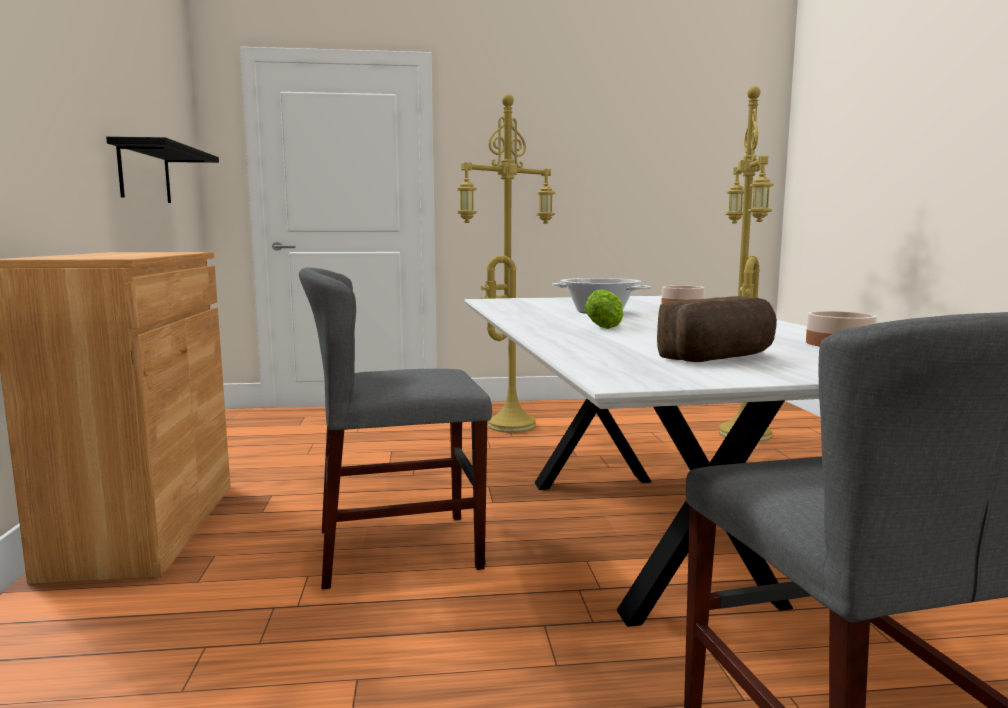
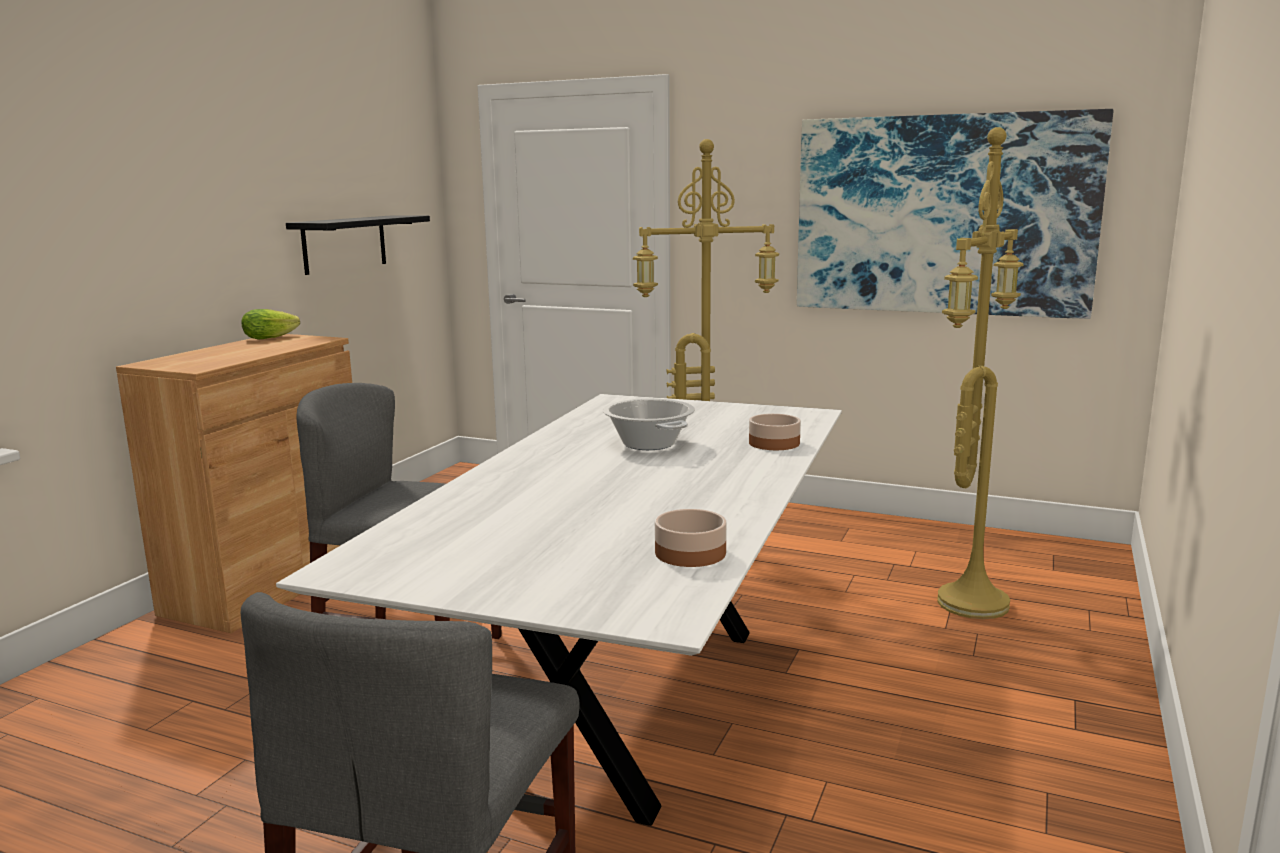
camera: 30 degrees right, 5 degrees up
lettuce [584,289,624,329] -> lettuce moved to [241,309,300,339]
bread [657,296,777,362] -> none
none -> picture [797,109,1113,319]

